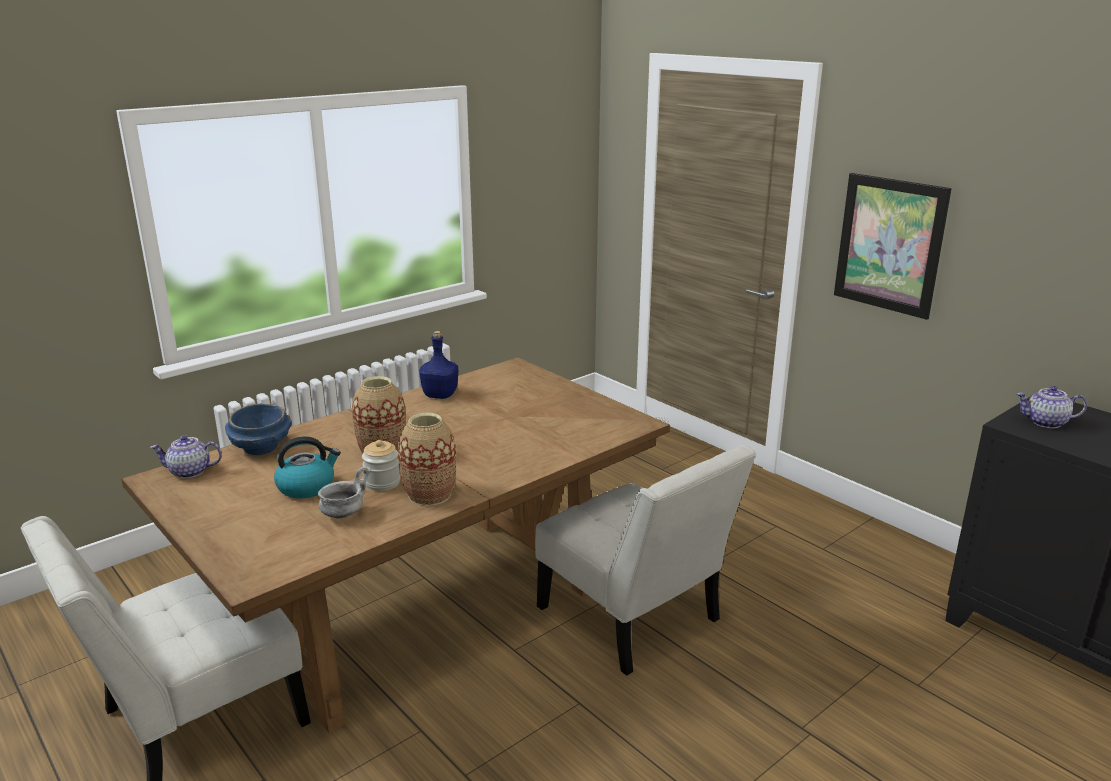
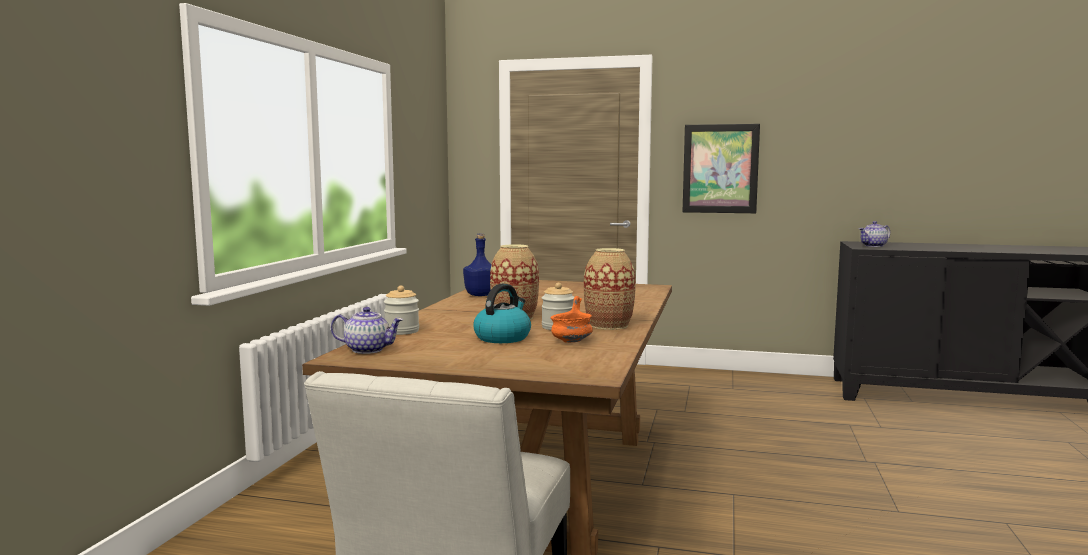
camera: 35 degrees left, 15 degrees down
teapot [150,435,222,479] -> teapot turned 135 degrees counterclockwise [331,307,404,354]
blue bowl [225,404,292,455] -> jar [384,286,419,335]
grey bowl [318,466,371,519] -> orange bowl [550,296,593,343]
white chair [535,444,756,676] -> none

